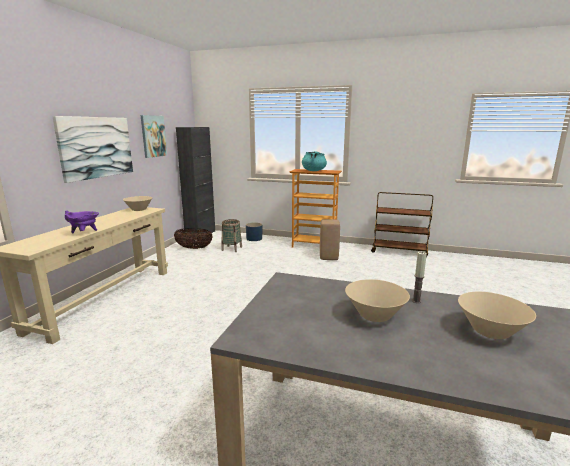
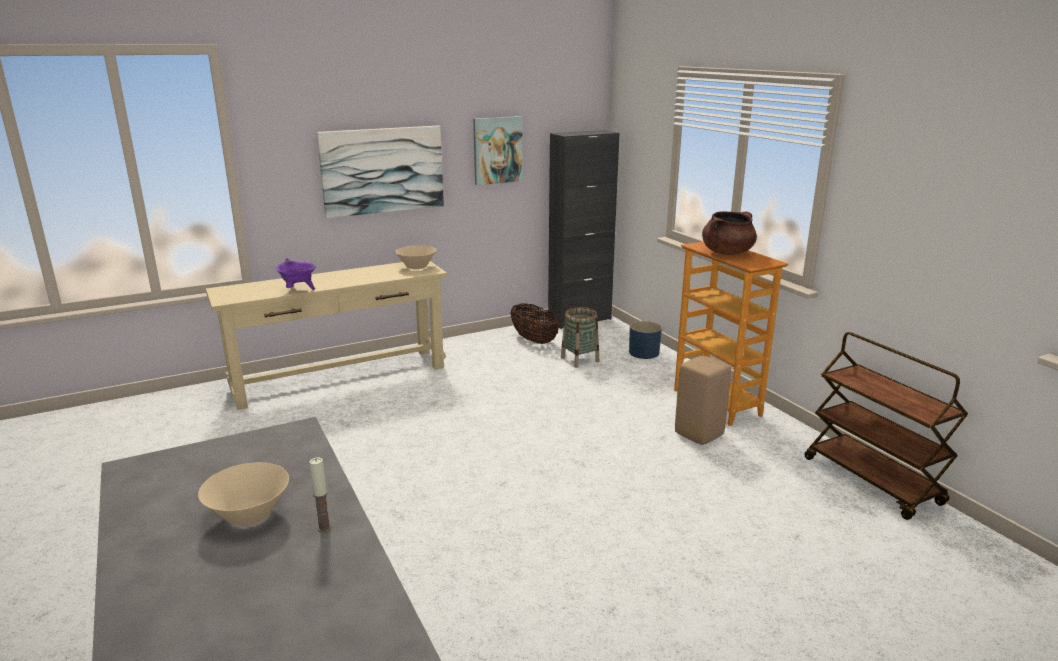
camera: 45 degrees right, 5 degrees up
turquoise cooking pot [302,151,327,171] -> brown cooking pot [702,211,757,255]
beige bowl [458,292,536,339] -> none

